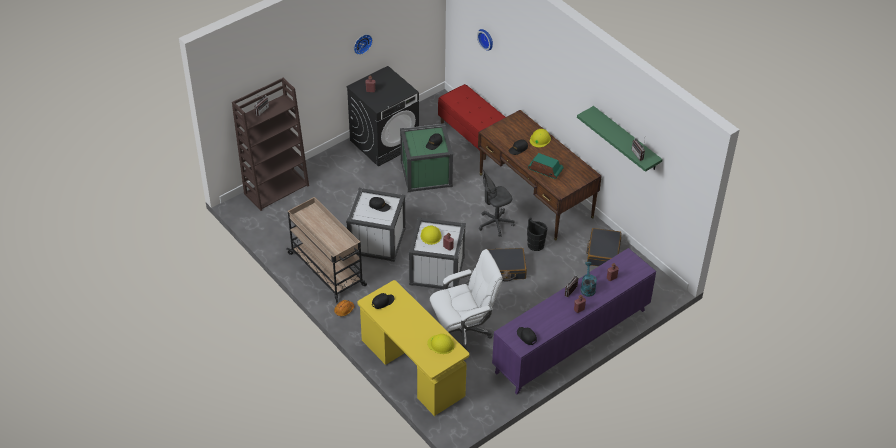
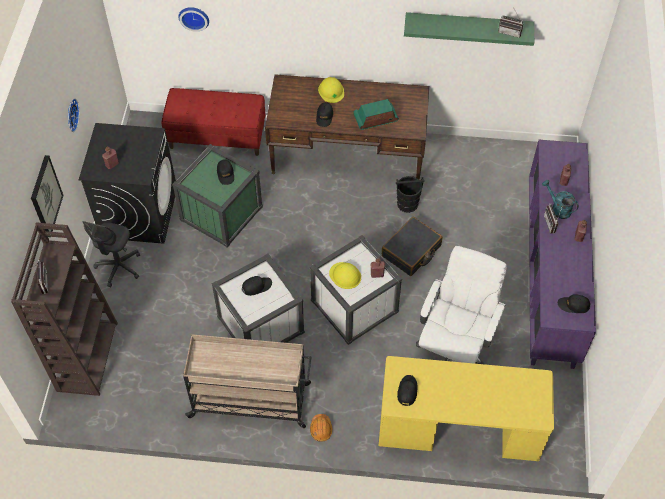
camera: 45 degrees left, 10 degrees up
yellow hard hat [427,334,454,354] -> none
grey office chair [479,170,515,236] -> grey office chair moved to [83,221,140,287]
black suitcase [586,228,622,266] -> none
none -> picture [31,155,63,232]

